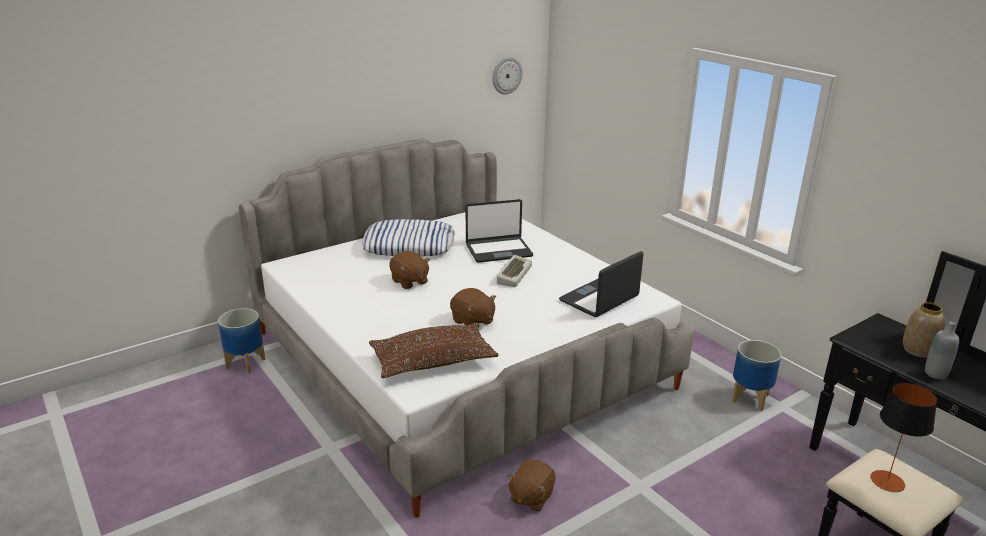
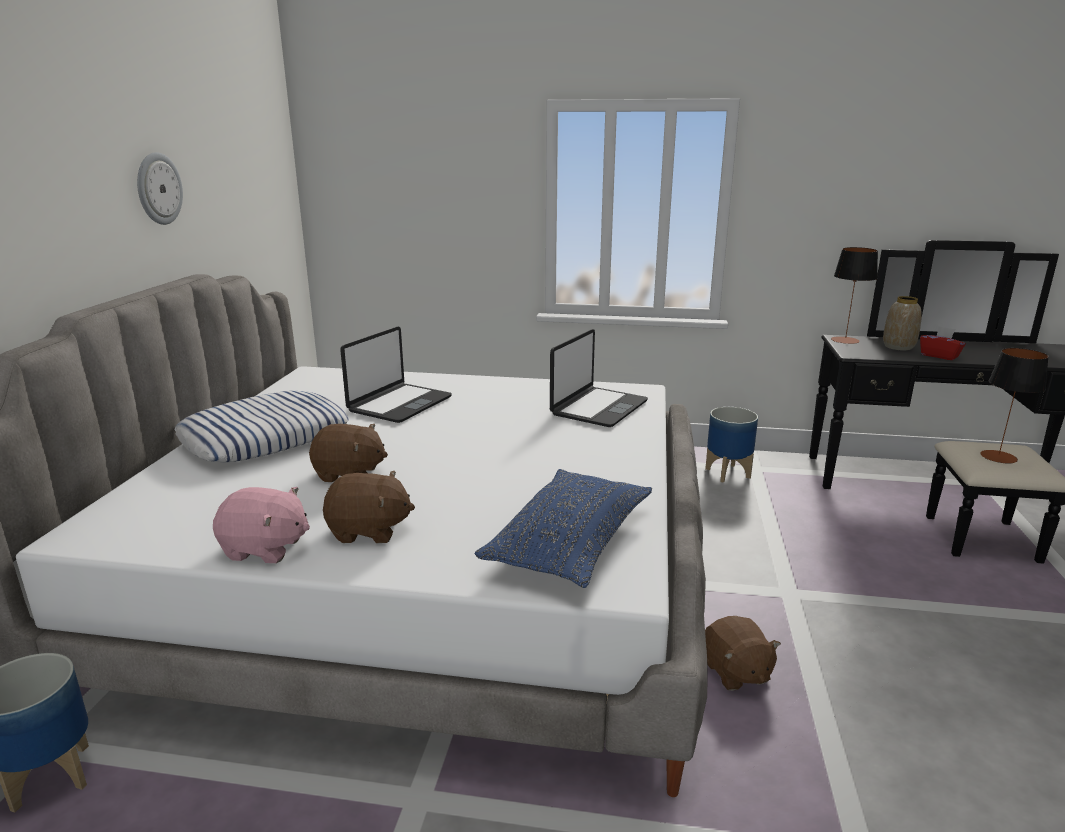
camera: 45 degrees left, 5 degrees down
brown pillow [369,323,499,378] -> blue pillow [475,469,652,588]
brown plush toy [450,288,496,328] -> brown plush toy moved to [323,471,415,543]
wall clock [492,57,523,95] -> wall clock moved to [137,152,183,225]
keyboard [497,255,532,287] -> none
laptop [559,251,644,317] -> laptop turned 150 degrees counterclockwise [550,329,648,427]
grey bottle [925,321,959,379] -> red tissue box [920,326,966,360]
none -> pink plush toy [213,487,310,563]
none -> table lamp [831,247,878,344]

